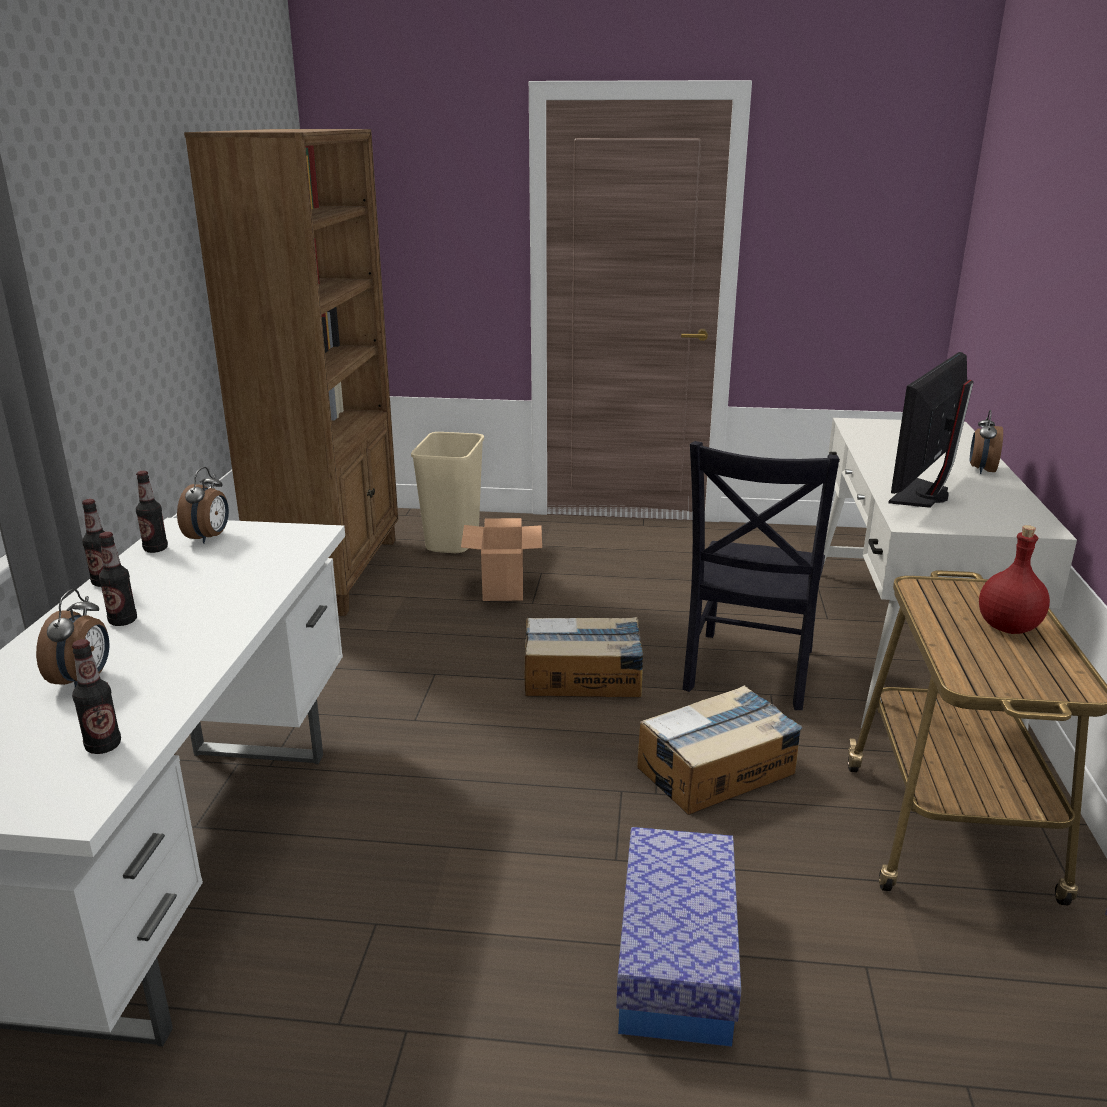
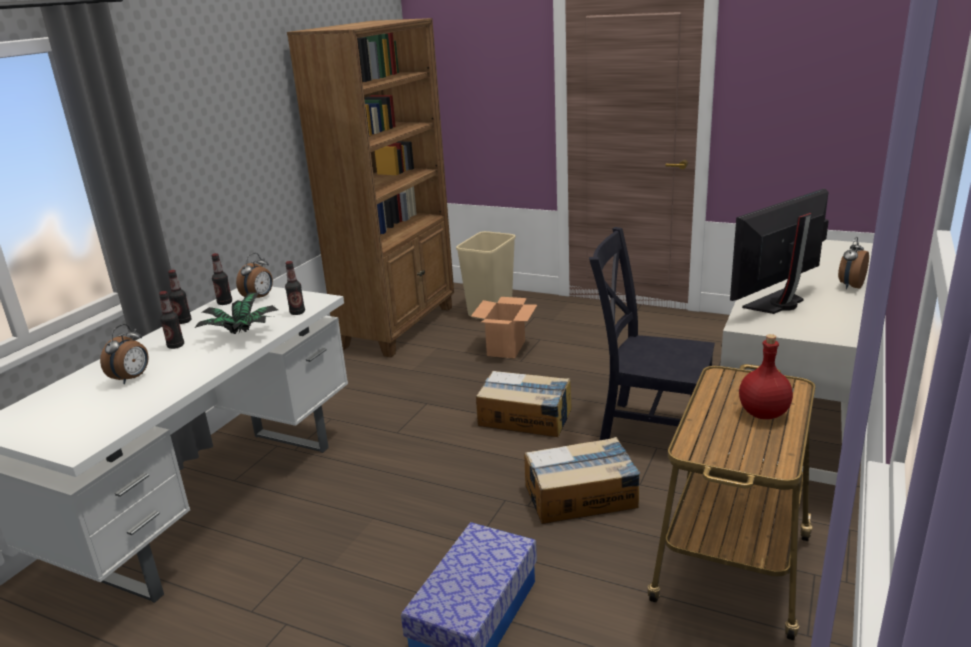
camera: 20 degrees right, 0 degrees up
bottle [72,639,121,754] -> bottle moved to [285,261,305,315]
black chair [683,441,839,710] -> black chair turned 75 degrees clockwise [589,227,715,440]
none -> potted plant [194,292,278,334]

